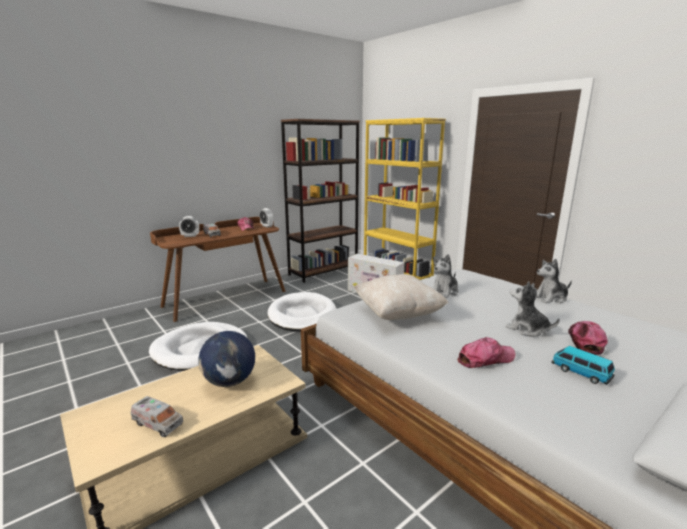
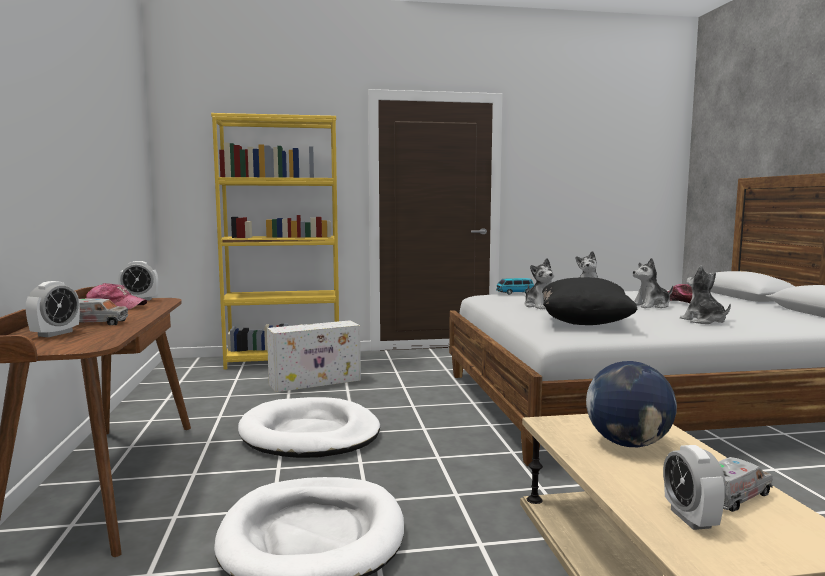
camera: 60 degrees left, 10 degrees down
brown bookcase [281,119,360,283] -> none
beige pillow [354,274,449,320] -> black pillow [542,277,637,325]
cap [457,337,516,368] -> plush toy [680,266,731,324]
toy car [552,346,615,385] -> toy car moved to [496,278,534,295]
none -> alarm clock [663,445,726,530]

